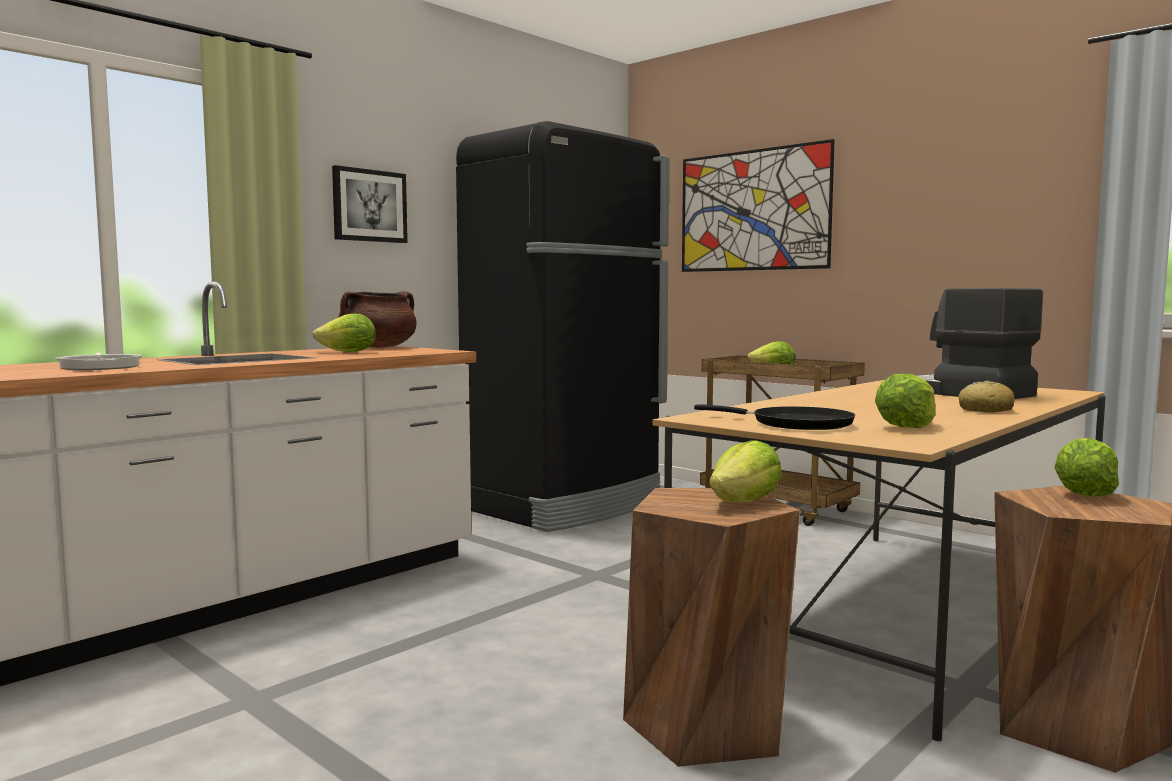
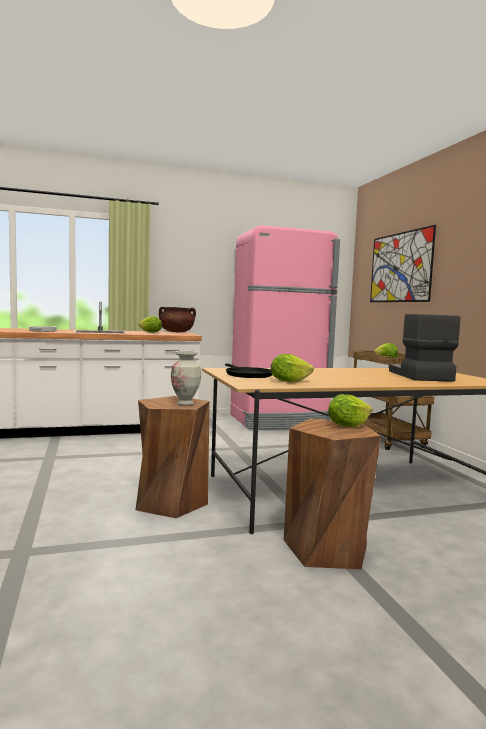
camera: 30 degrees right, 0 degrees up
picture [332,165,408,243] -> none
black fridge [456,121,669,532] -> pink fridge [230,225,340,429]
lettuce [709,440,782,503] -> vase [171,351,201,406]
bread [958,381,1015,413] -> none

